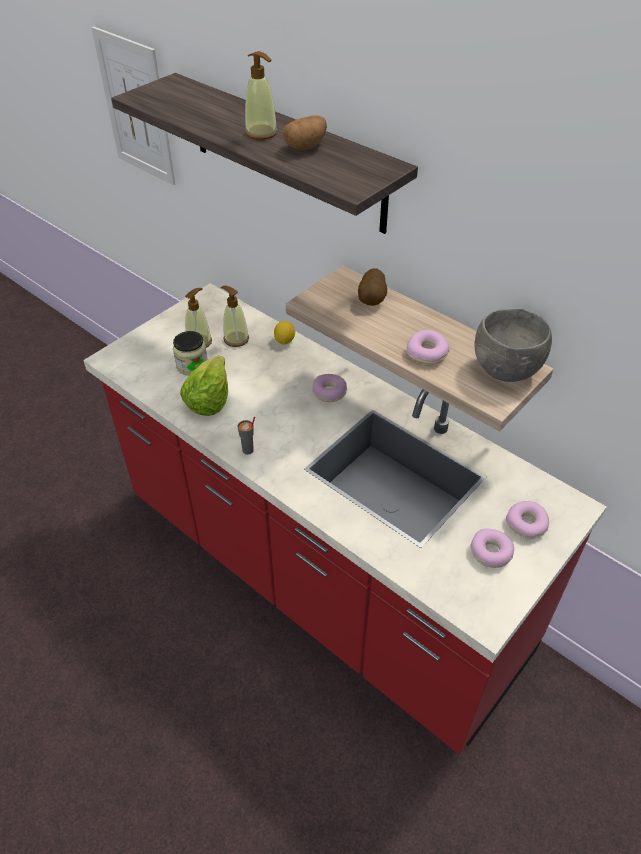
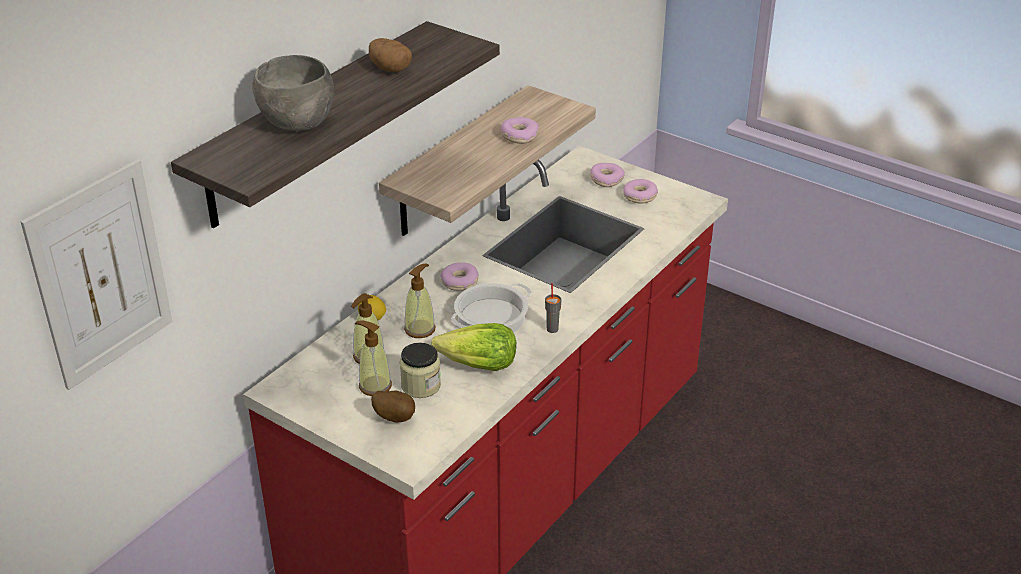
camera: 95 degrees left, 10 degrees down
soap dispenser [245,51,278,140] -> soap dispenser moved to [404,264,436,338]
potato [358,268,387,306] -> potato moved to [371,391,415,423]
grey bowl [475,309,552,382] -> grey bowl moved to [252,55,334,131]
none -> cooking pot [451,283,532,333]

